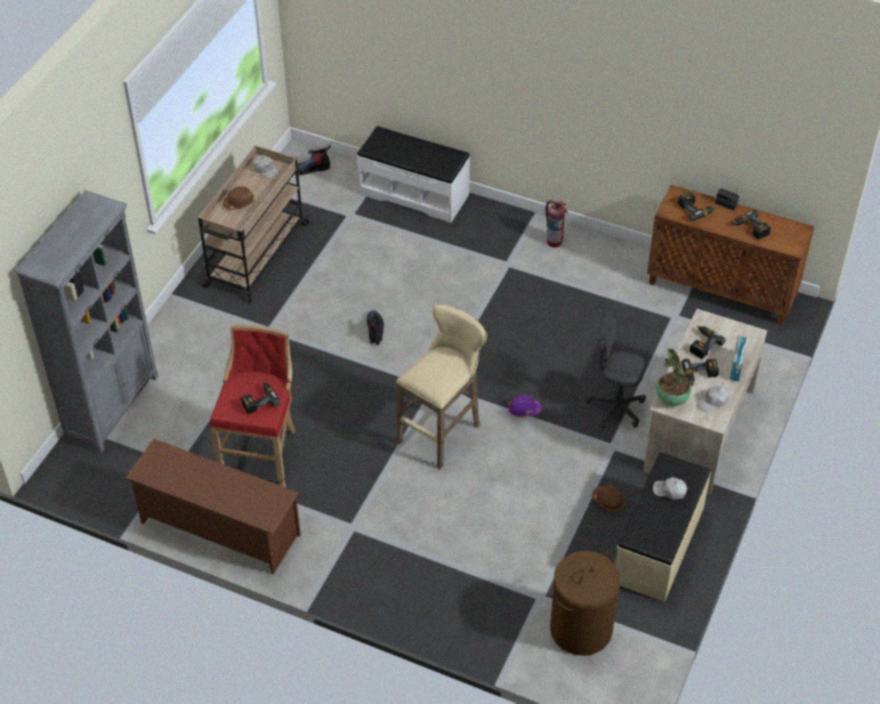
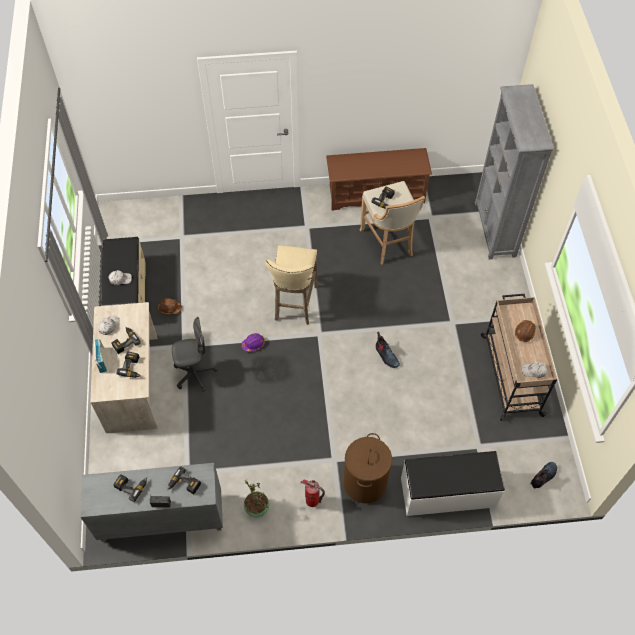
camera: 150 degrees right, 10 degrees up
red stool [210,325,296,487] -> beige stool [359,181,425,265]
brown laundry basket [550,551,620,656] -> brown laundry basket moved to [343,433,392,503]
brown cabinet [647,185,814,325] -> grey cabinet [80,463,223,542]
potted plant [657,349,691,406] -> potted plant moved to [244,479,269,518]

